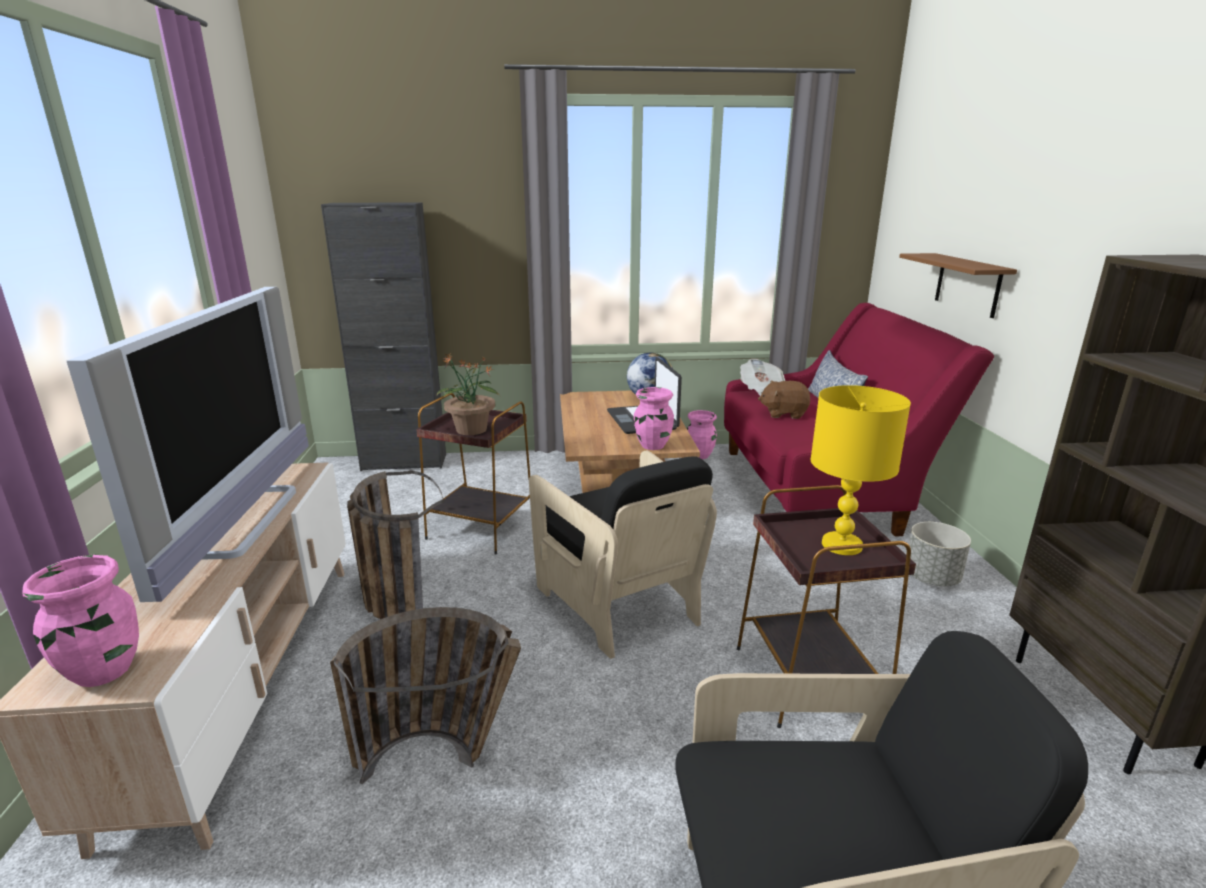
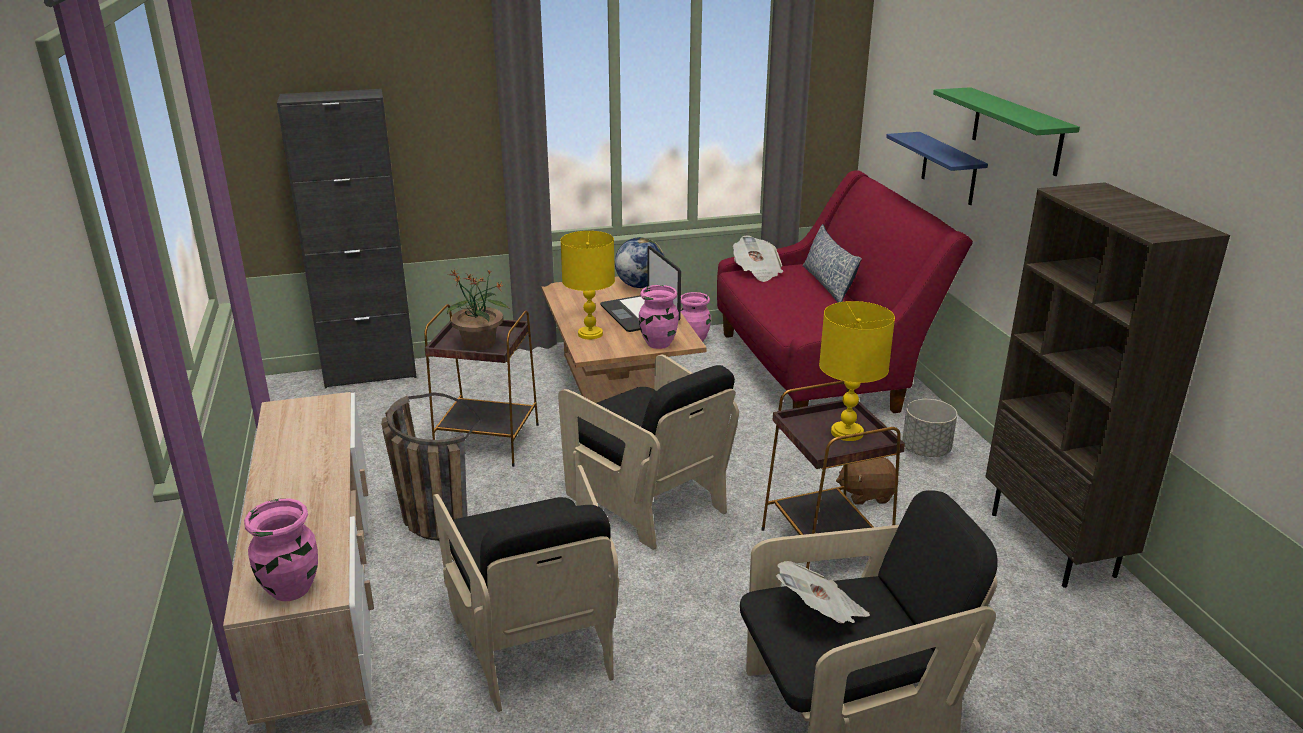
camera: 10 degrees left, 5 degrees up
television [67,287,309,602] -> none
basket [330,607,521,784] -> black armchair [433,465,619,712]
brown plush toy [758,381,811,419] -> brown plush toy moved to [836,457,896,505]
brown shelf [899,253,1017,318] -> blue shelf [886,132,988,205]
none -> yellow table lamp [561,231,615,339]
none -> newspaper [776,561,870,623]
none -> green shelf [933,87,1080,176]

